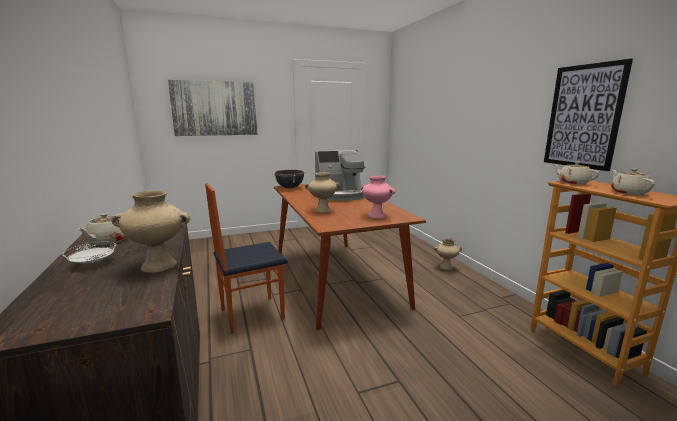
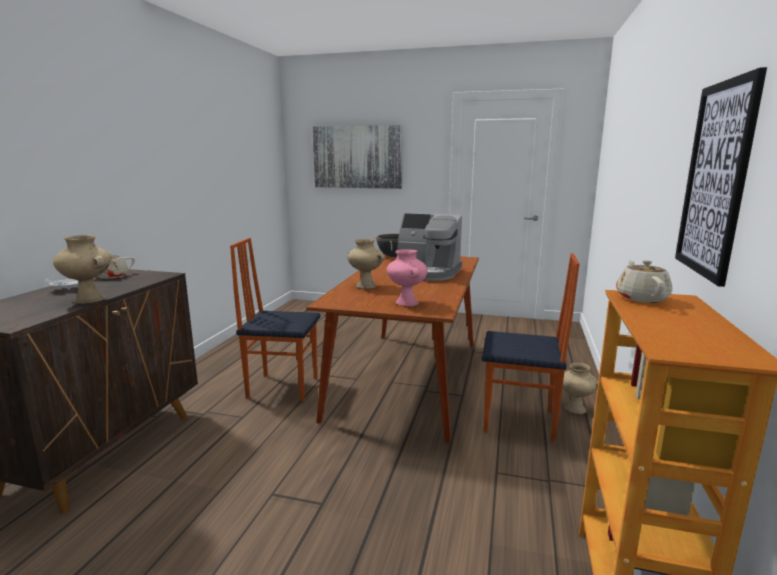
camera: 35 degrees right, 0 degrees up
beige teapot [611,169,655,195] -> none
none -> chair [482,253,580,442]

